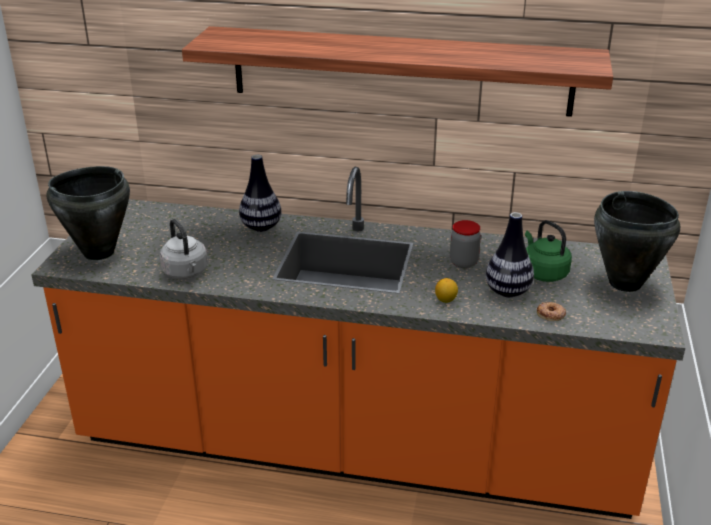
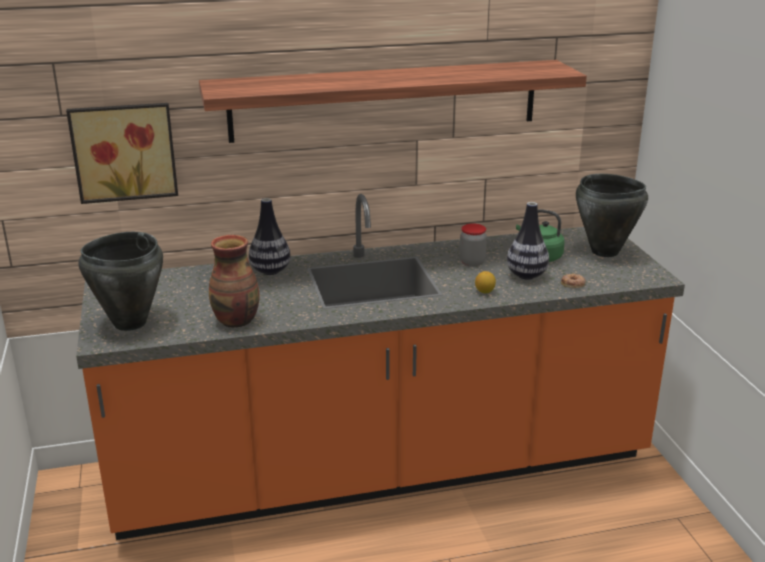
camera: 25 degrees left, 5 degrees down
grey kettle [159,219,208,279] -> vase [209,235,260,327]
none -> picture [66,103,178,204]

